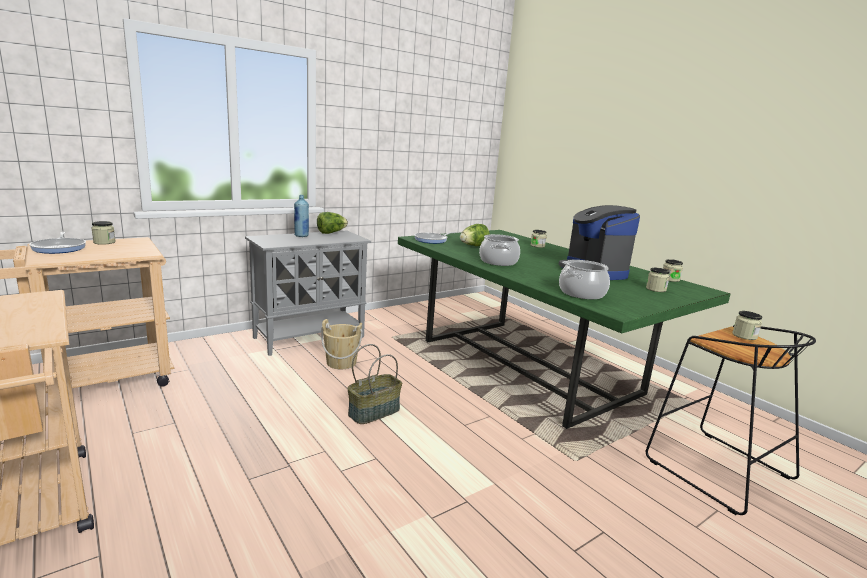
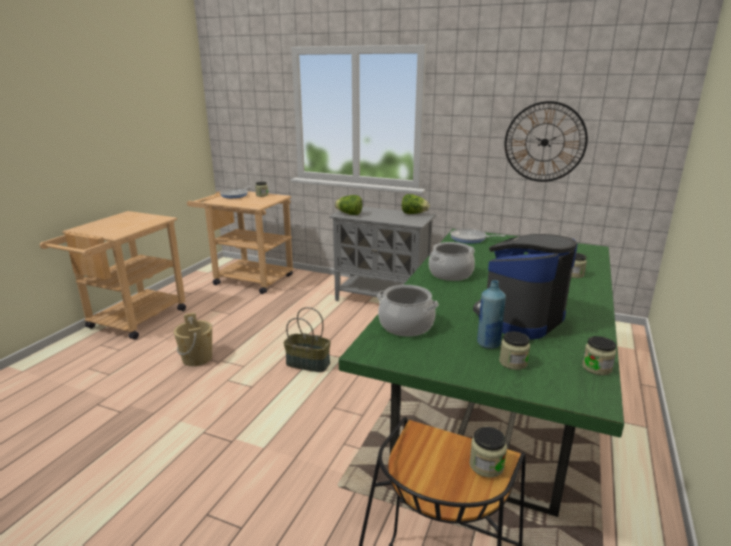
camera: 60 degrees right, 5 degrees up
blue bottle [294,195,309,237] -> blue bottle moved to [477,280,506,349]
beige bucket [321,319,363,369] -> beige bucket moved to [174,313,212,366]
lettuce [460,224,490,246] -> lettuce moved to [335,195,362,215]
none -> wall clock [504,101,588,182]

